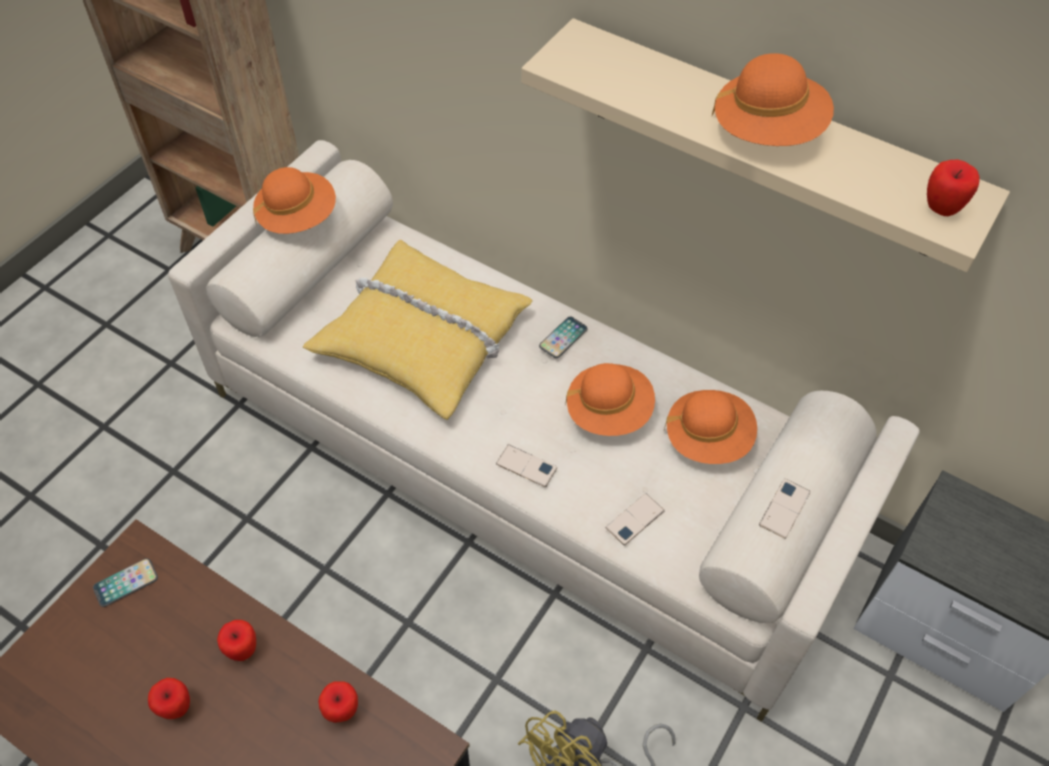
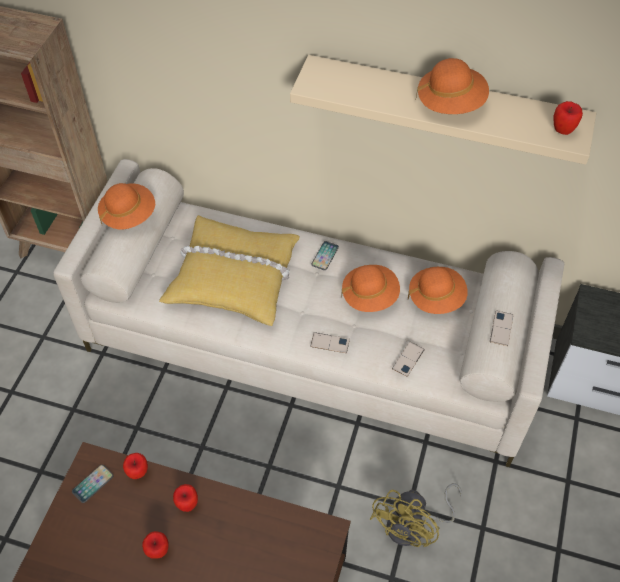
camera: 15 degrees left, 0 degrees up
apple [318,681,358,723] -> apple moved to [123,453,148,479]

